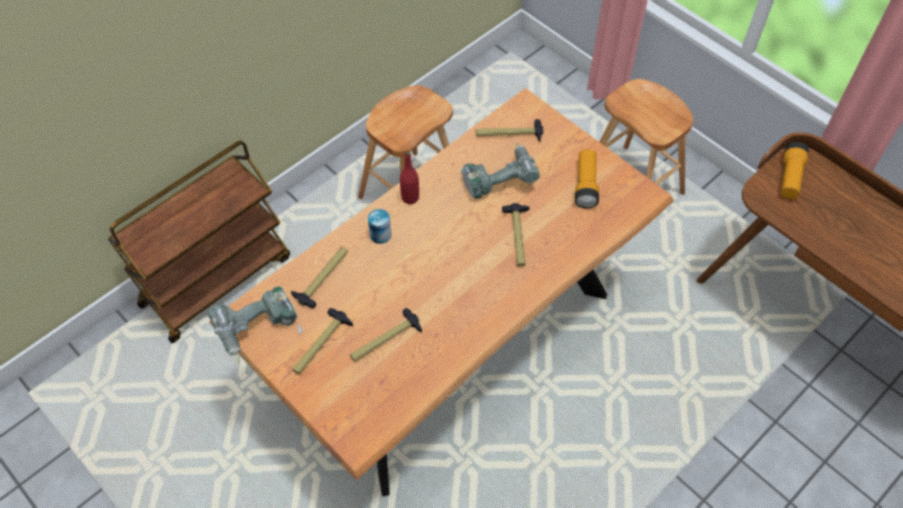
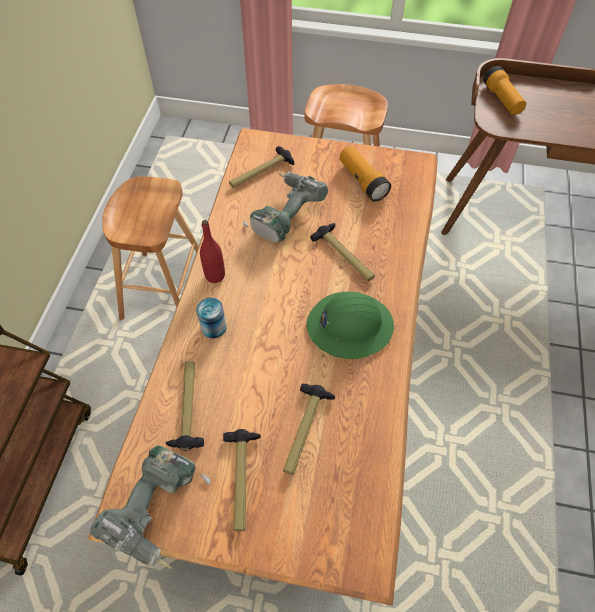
camera: 35 degrees left, 0 degrees up
none -> green hard hat [307,292,394,359]

